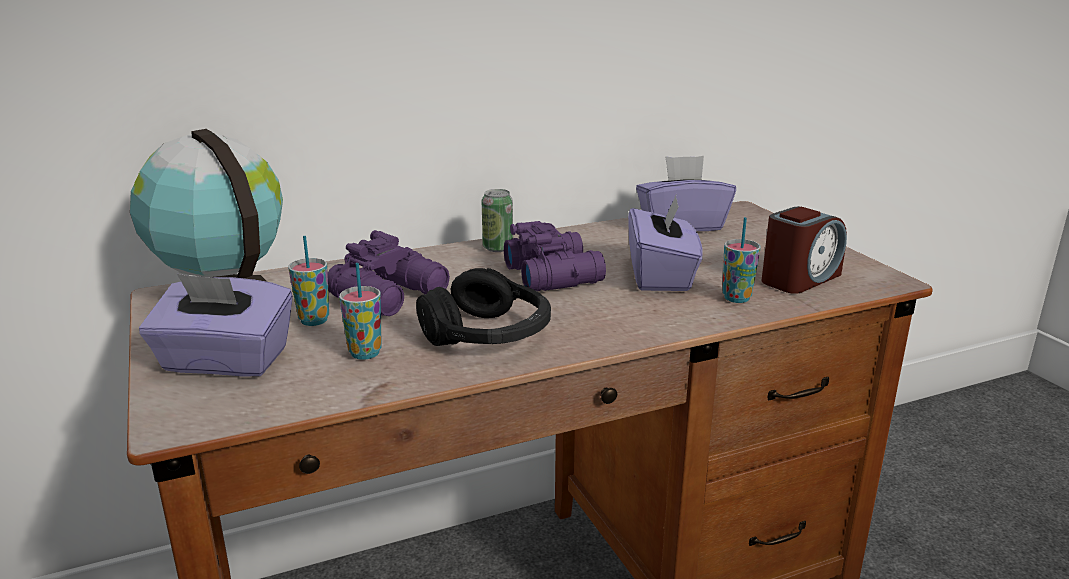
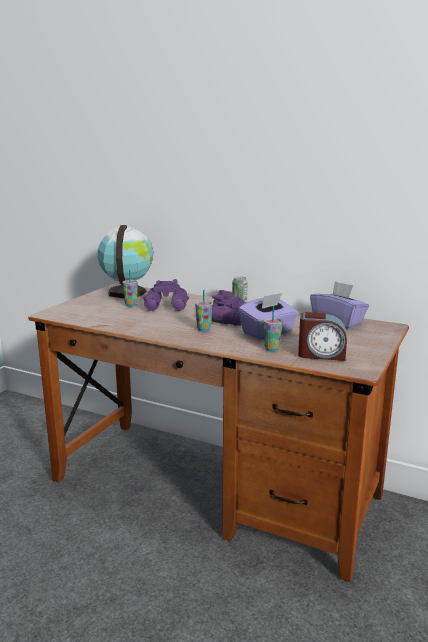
camera: 50 degrees right, 5 degrees down
purple tissue box [139,274,293,377] -> none
cup [339,263,382,360] -> cup moved to [195,290,212,331]
black headphones [416,268,551,346] -> none

